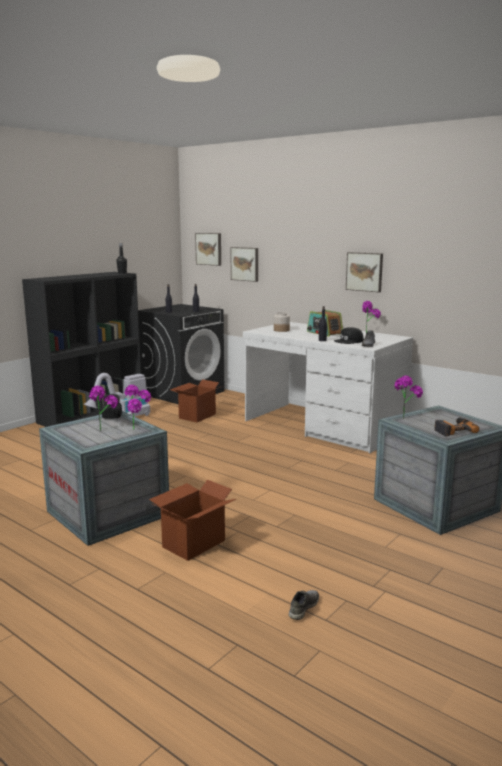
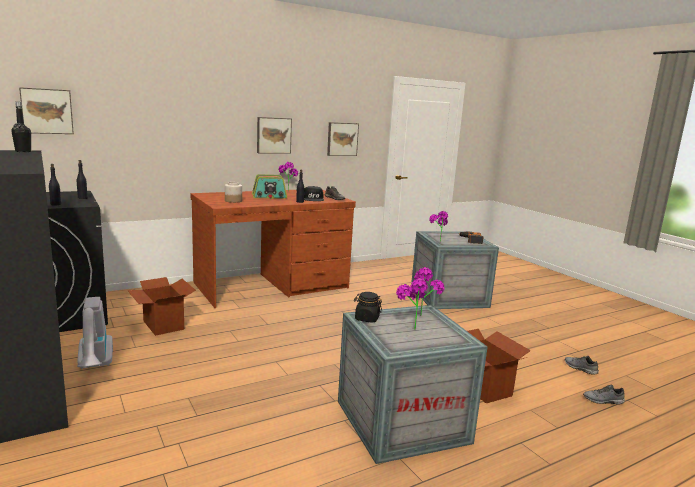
camera: 70 degrees left, 0 degrees up
picture [230,247,258,282] -> picture moved to [327,122,359,156]
white desk [243,322,413,453] -> brown desk [191,190,356,308]
none -> grey shoe [583,385,625,404]

